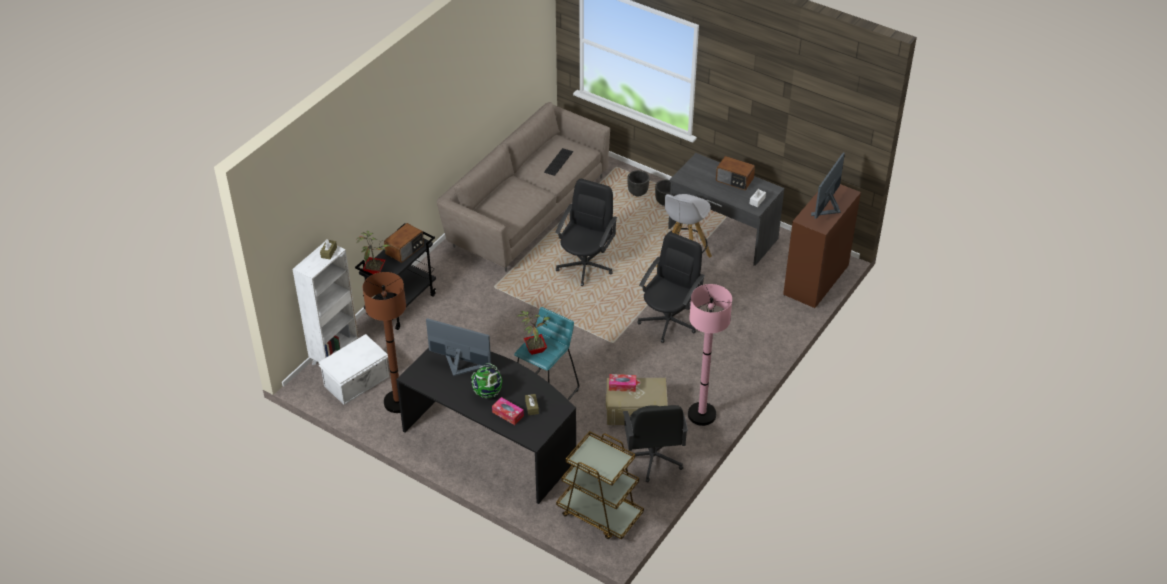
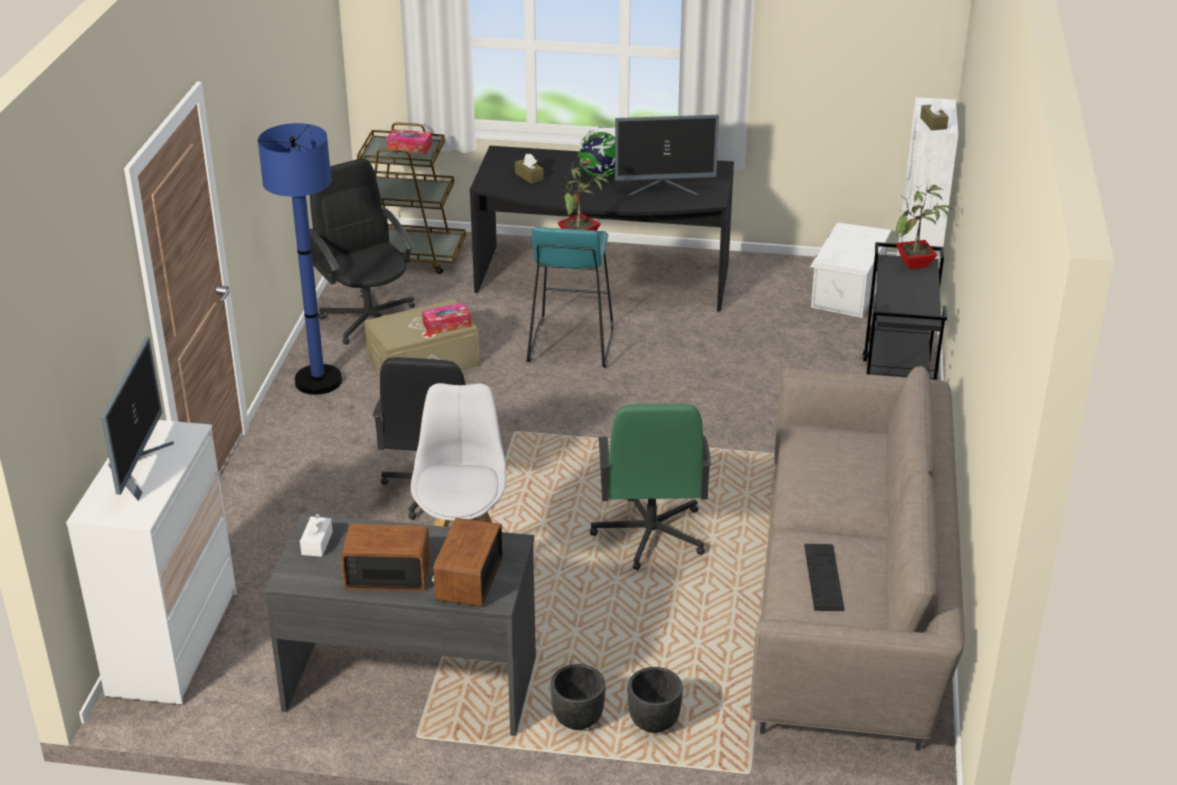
camera: 155 degrees right, 10 degrees down
brown floor lamp [363,272,406,413] -> none
radio [384,223,424,263] -> radio moved to [432,518,503,607]
tissue box [492,397,524,425] -> tissue box moved to [387,129,432,154]
black office chair [555,179,617,286] -> green office chair [590,404,712,570]
pink floor lamp [688,284,732,426] -> blue floor lamp [258,123,342,395]
brown dresser [783,184,861,308] -> white dresser [66,420,237,705]

